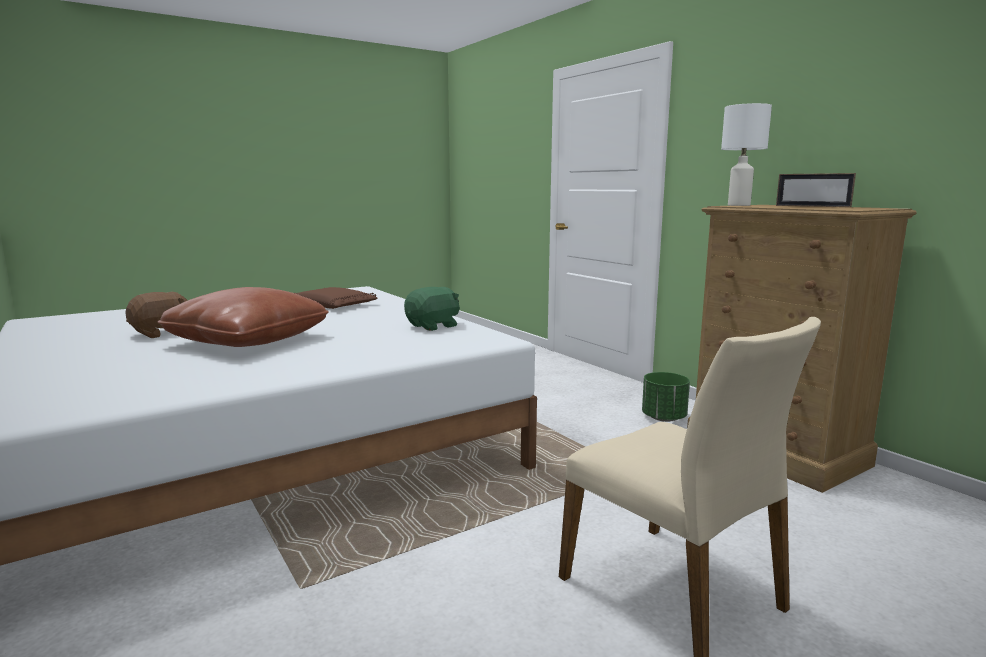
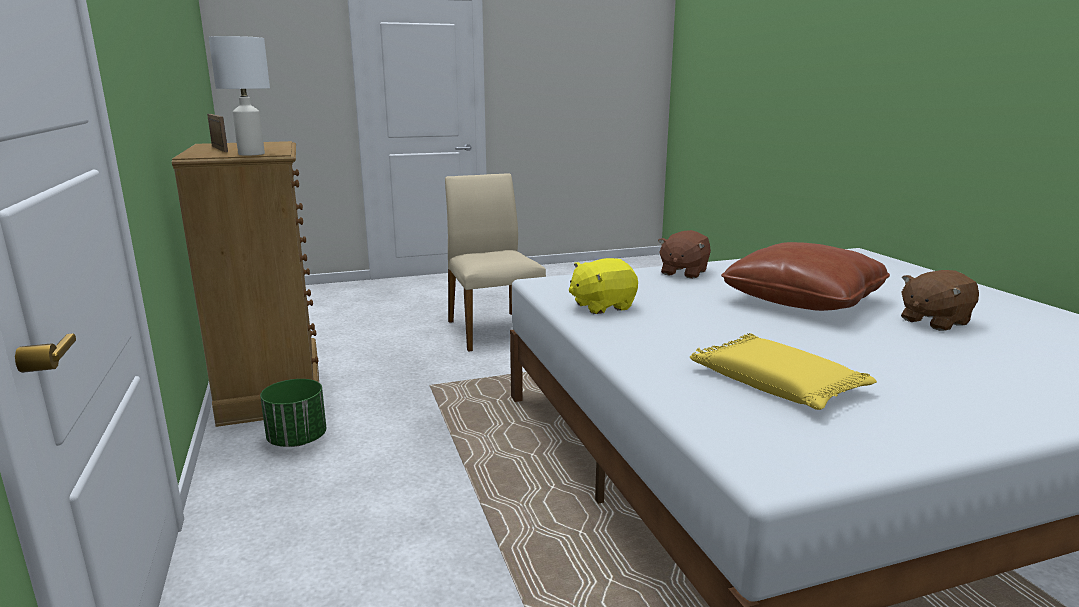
camera: 165 degrees left, 5 degrees up
brown pillow [295,287,377,309] -> yellow pillow [690,333,877,410]
green plush toy [404,287,460,331] -> yellow plush toy [569,258,638,314]
none -> brown plush toy [658,230,711,279]

